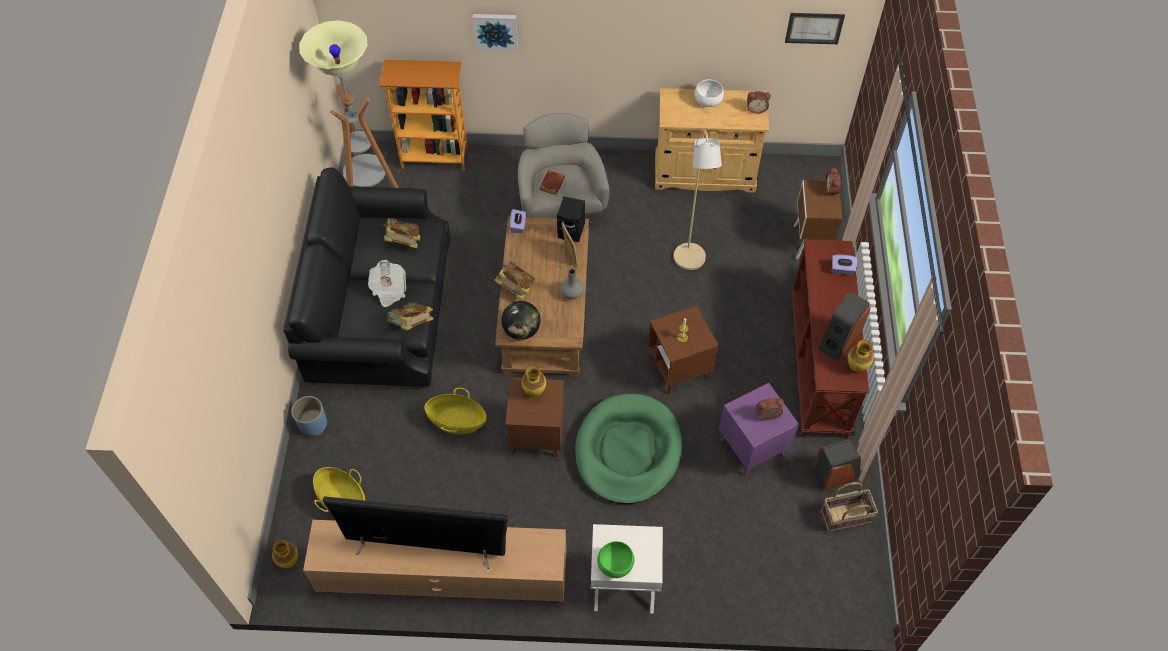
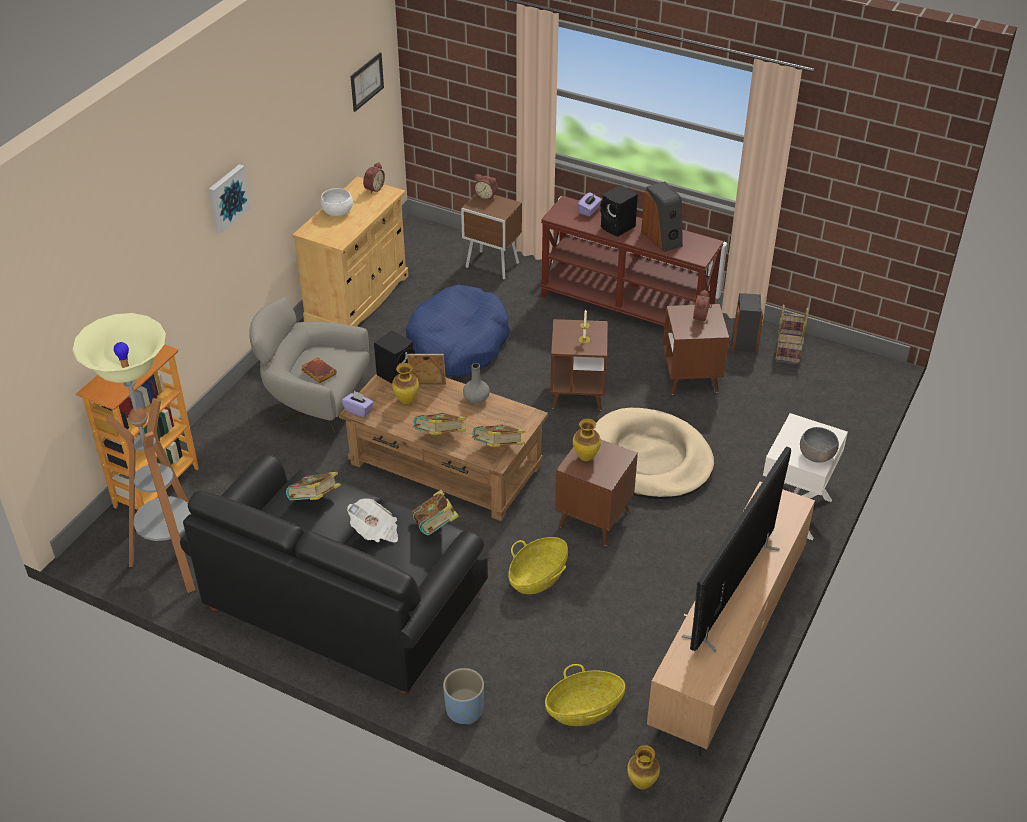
camera: 65 degrees left, 15 degrees down
picture [473,14,518,51] -> picture moved to [209,164,251,233]
globe [501,301,541,340] -> book [472,425,526,447]
green dog bed [575,394,682,504] -> beige dog bed [593,408,714,499]
green bowl [597,541,634,578] -> grey bowl [800,427,839,463]
beige floor lamp [674,130,722,270] -> blue dog bed [406,285,510,376]
purple side table [719,383,799,476] -> brown side table [663,304,729,395]
vase [848,340,874,372] -> vase moved to [392,363,419,404]
none -> black speaker [600,185,638,237]

